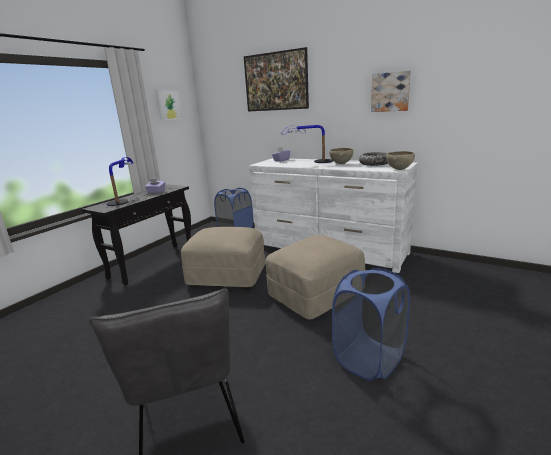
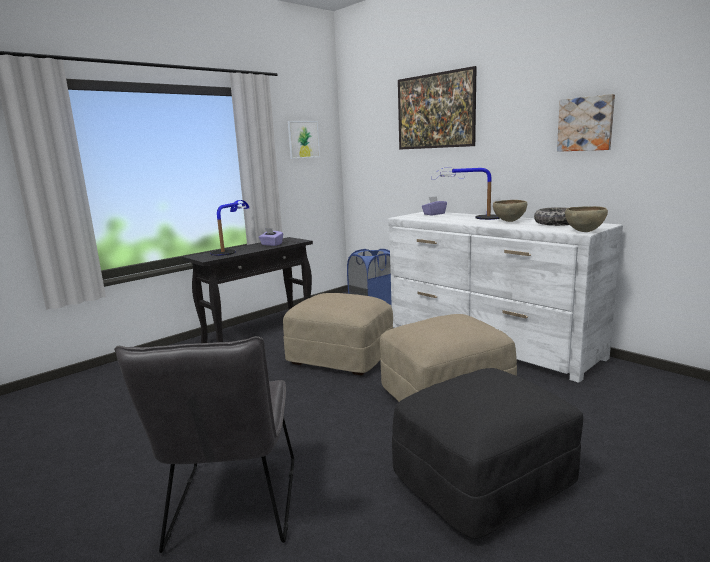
camera: 15 degrees right, 5 degrees down
blue laundry basket [332,268,410,381] -> black ottoman [392,368,583,539]

